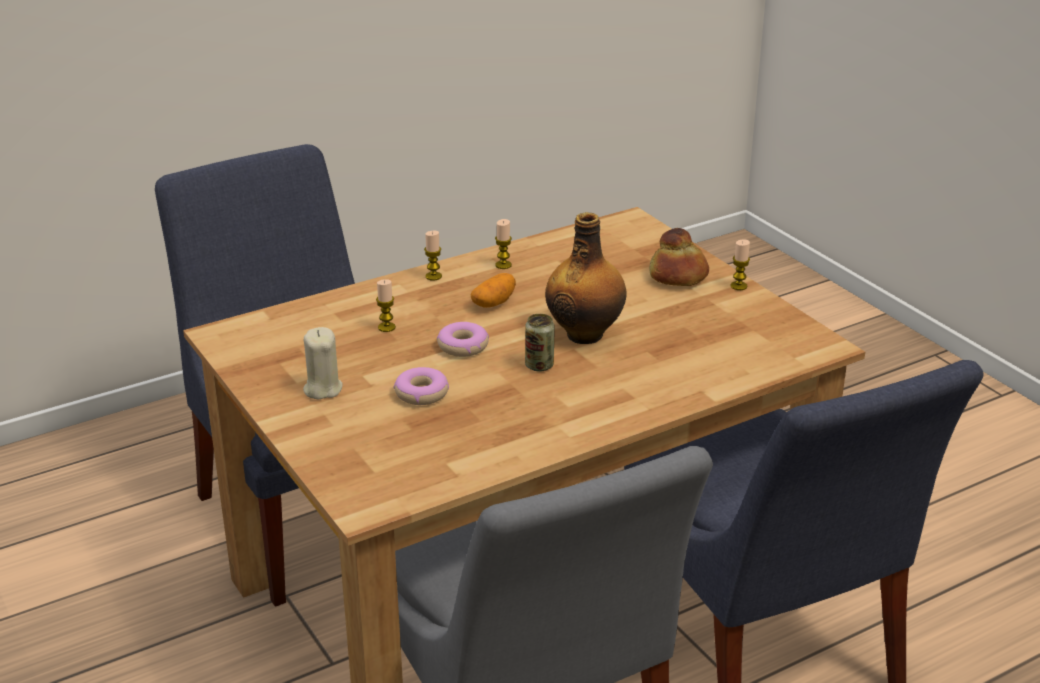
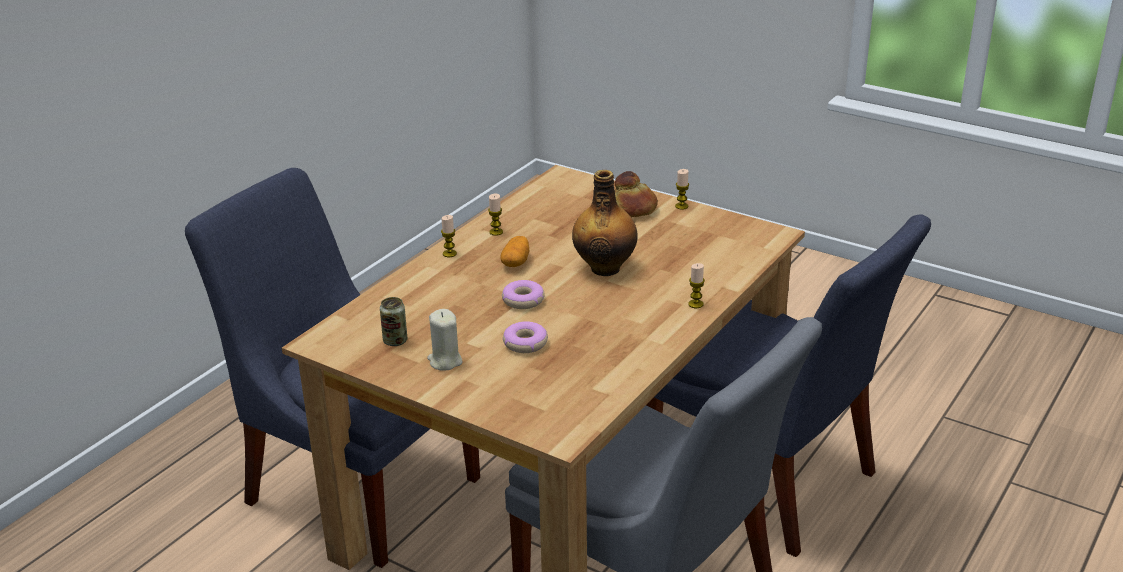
camera: 25 degrees left, 0 degrees up
candle [376,279,396,332] -> candle moved to [688,263,705,308]
can [525,314,555,372] -> can moved to [380,297,407,346]

